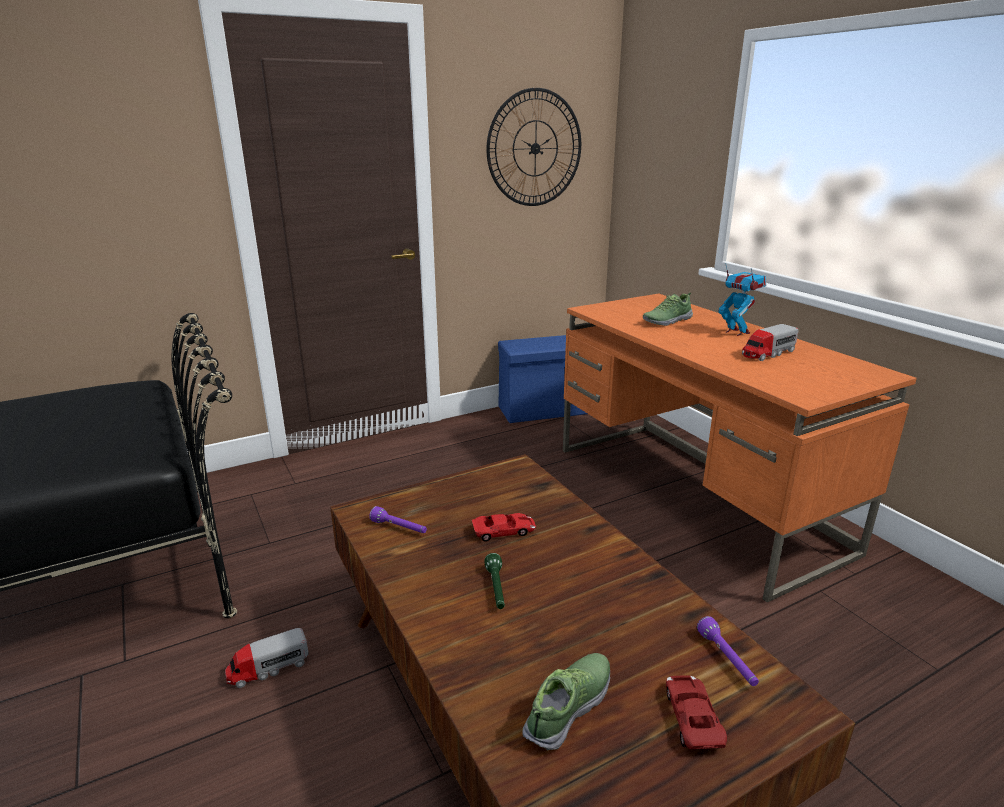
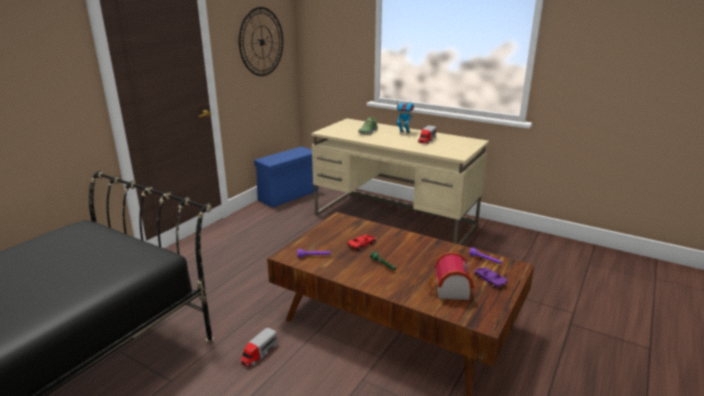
camera: 30 degrees left, 0 degrees up
shoe [522,653,610,750] -> toy house [428,252,474,300]
orange desk [563,294,917,602] -> beige desk [311,119,489,245]
red toy car [666,675,727,749] -> purple toy car [474,268,508,288]

